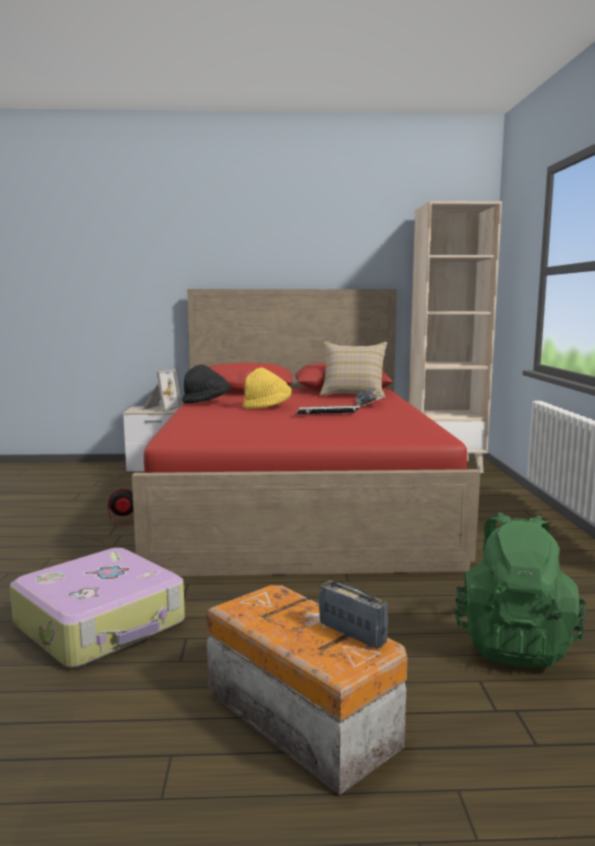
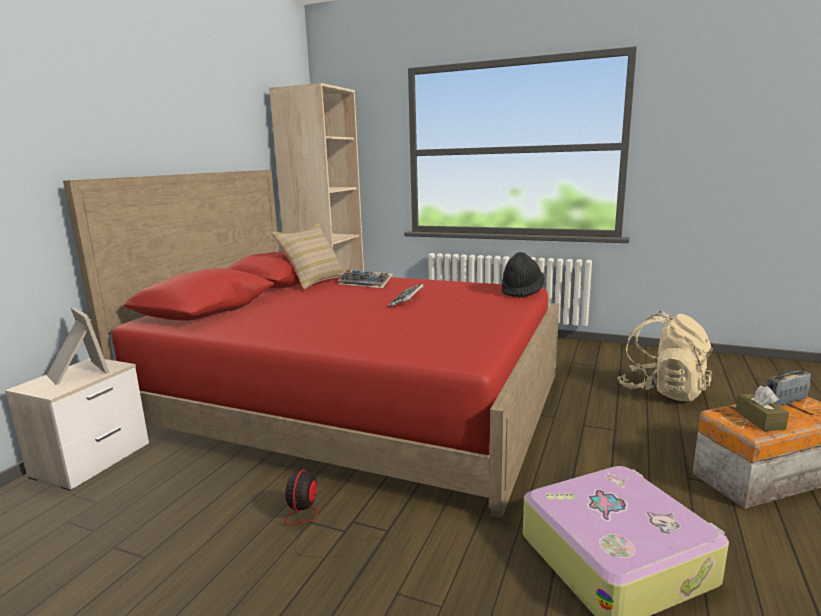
camera: 65 degrees left, 5 degrees up
black hat [183,365,231,403] -> black hat moved to [501,252,545,298]
yellow hat [243,368,292,410] -> none
green backpack [455,512,586,668] -> beige backpack [617,311,713,401]
none -> brown tissue box [736,386,789,431]

